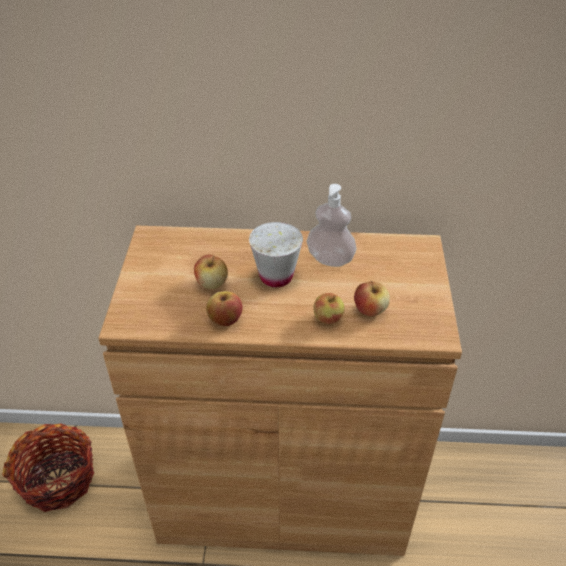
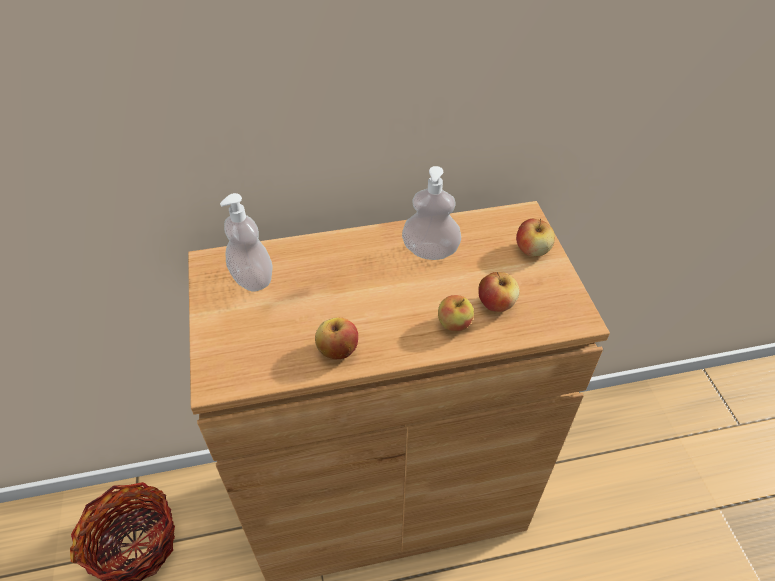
camera: 15 degrees left, 5 degrees up
apple [194,255,228,289] -> apple moved to [516,219,555,257]
white cup [249,222,303,287] -> none
none -> soap dispenser [220,193,273,291]

